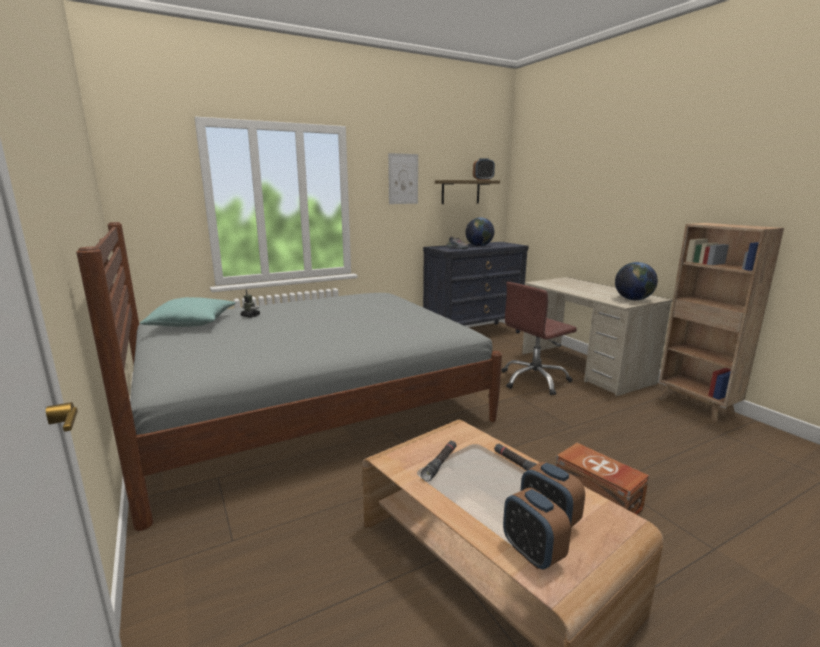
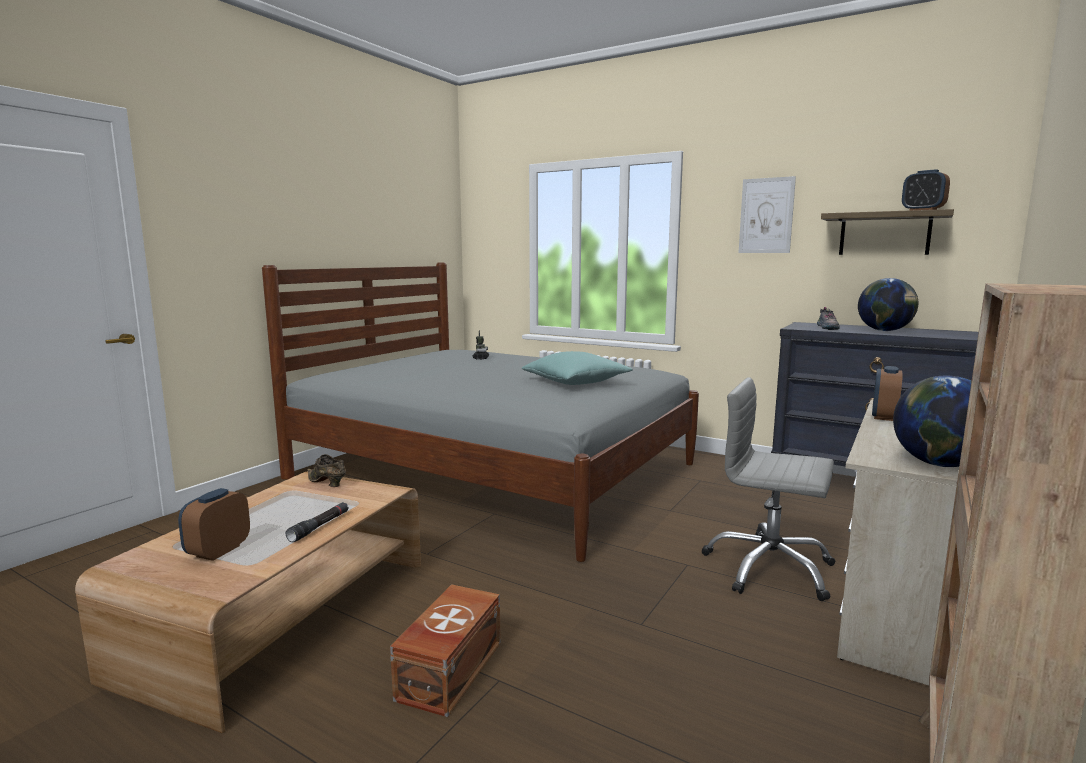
camera: 60 degrees right, 5 degrees down
turquoise pillow [140,297,236,327] -> turquoise pillow moved to [522,351,633,385]
black flashlight [421,440,457,481] -> none
brown office chair [501,282,577,395] -> grey office chair [701,377,835,601]
alarm clock [503,488,571,570] -> alarm clock moved to [872,366,903,421]
none -> brown shoe [307,454,346,487]

